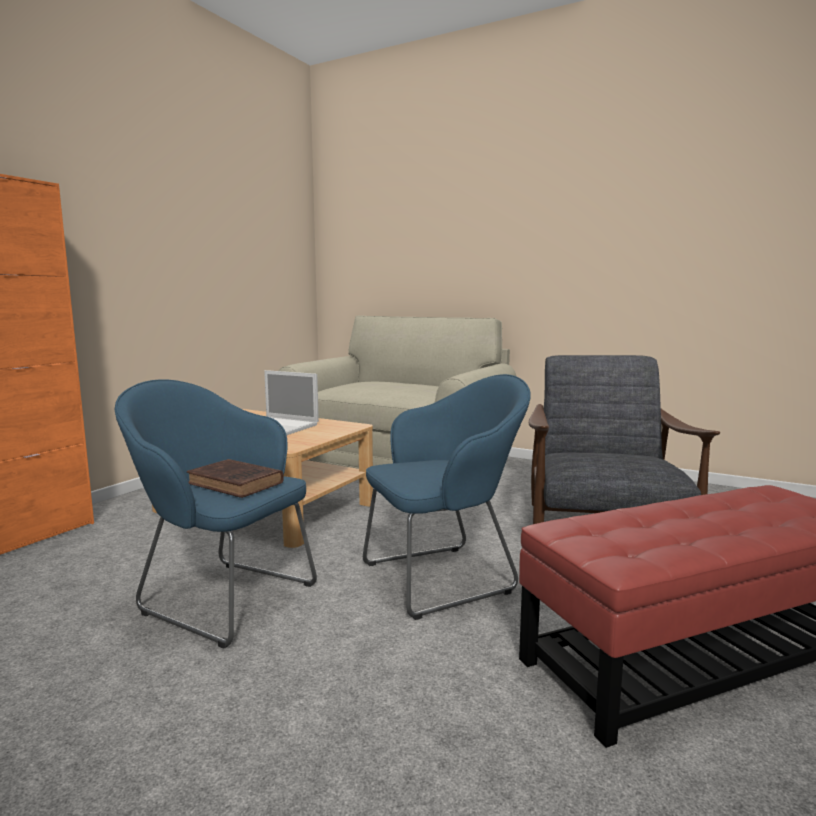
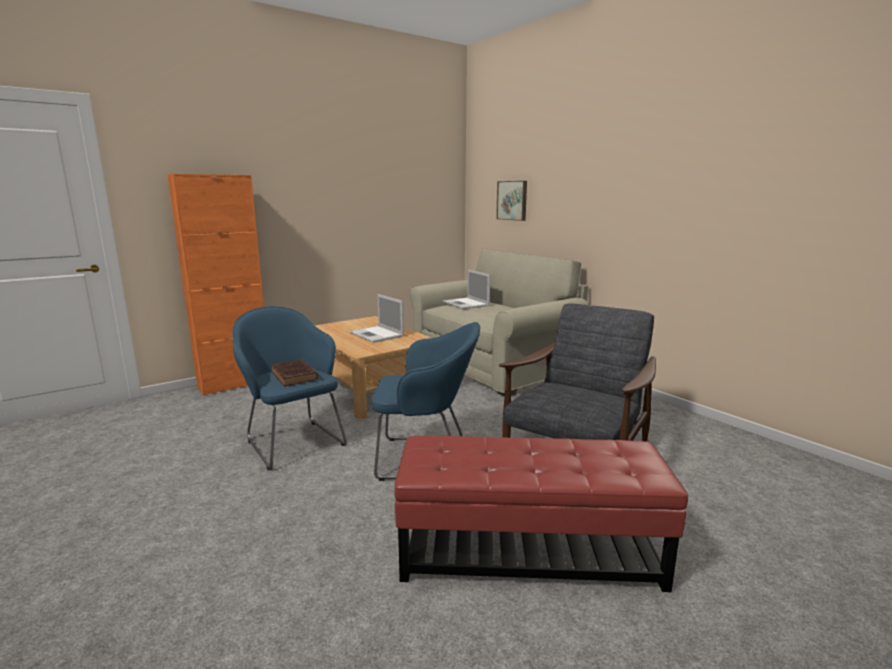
camera: 25 degrees right, 5 degrees up
none -> laptop [443,270,490,309]
none -> picture [496,181,527,221]

